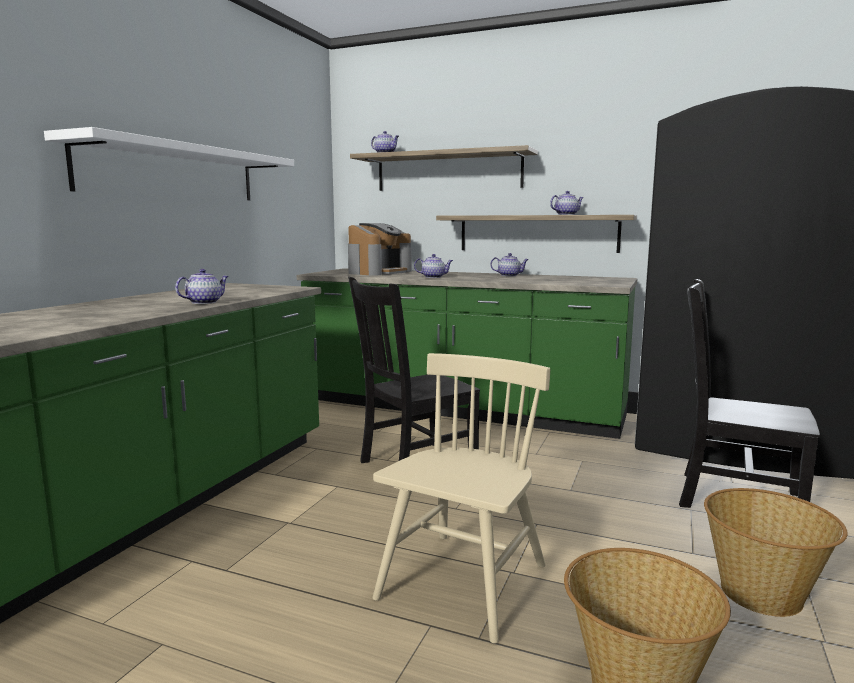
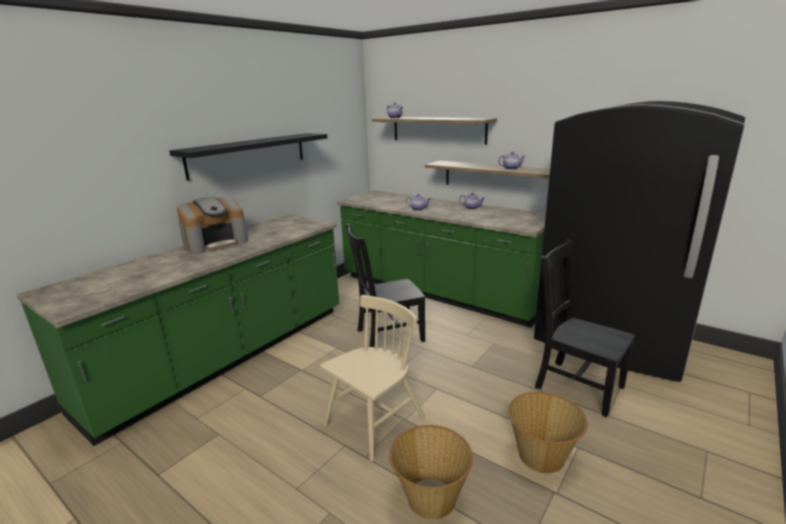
camera: 15 degrees right, 10 degrees up
white shelf [44,127,294,200] -> black shelf [169,133,327,181]
teapot [175,269,229,304] -> none
coffee machine [348,223,412,275] -> coffee machine moved to [177,197,248,254]

